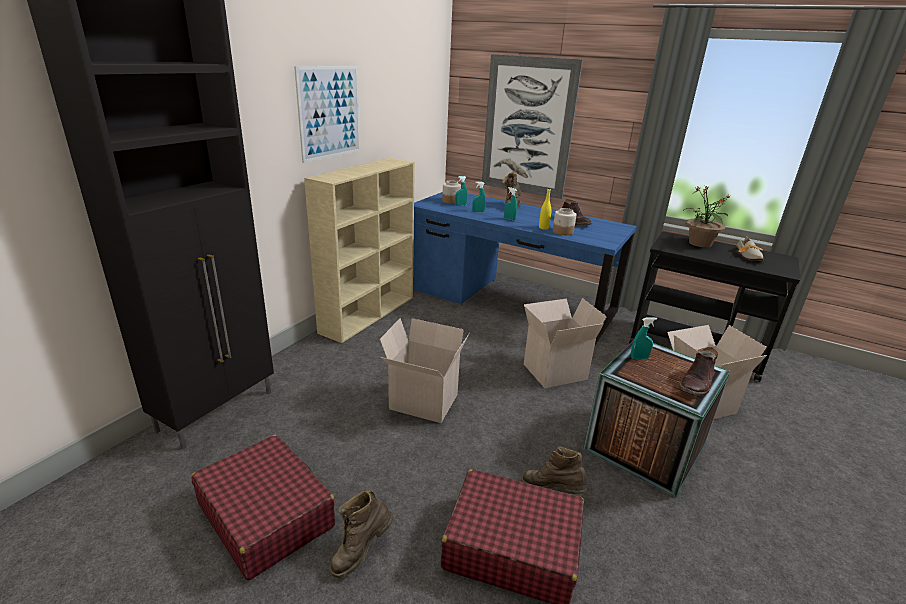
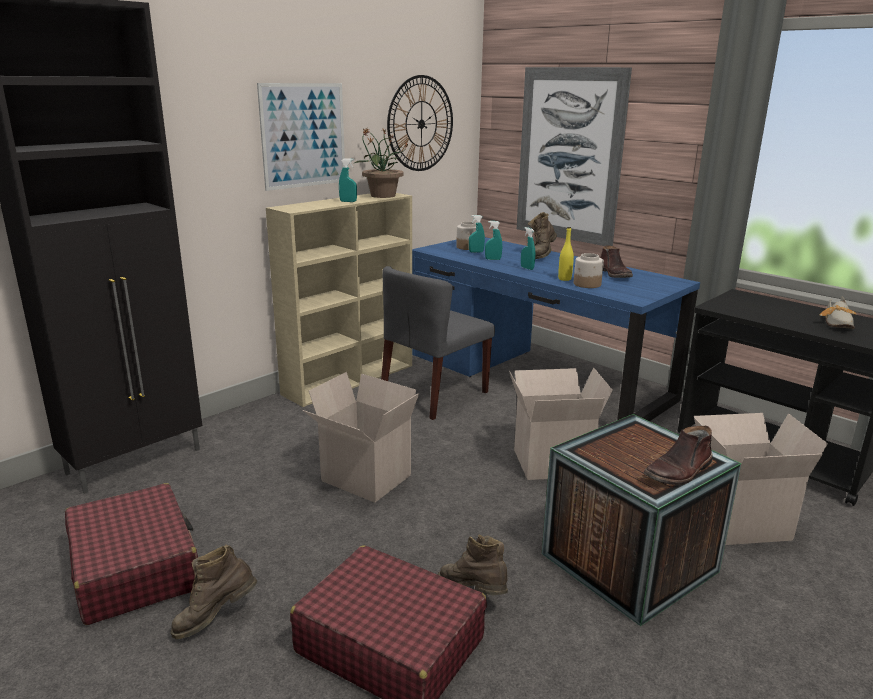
camera: 15 degrees right, 5 degrees down
turquoise spray bottle [631,317,657,359] -> turquoise spray bottle moved to [339,158,357,202]
potted plant [684,186,730,248] -> potted plant moved to [352,127,408,198]
none -> grey chair [381,266,495,420]
none -> wall clock [387,75,453,171]

